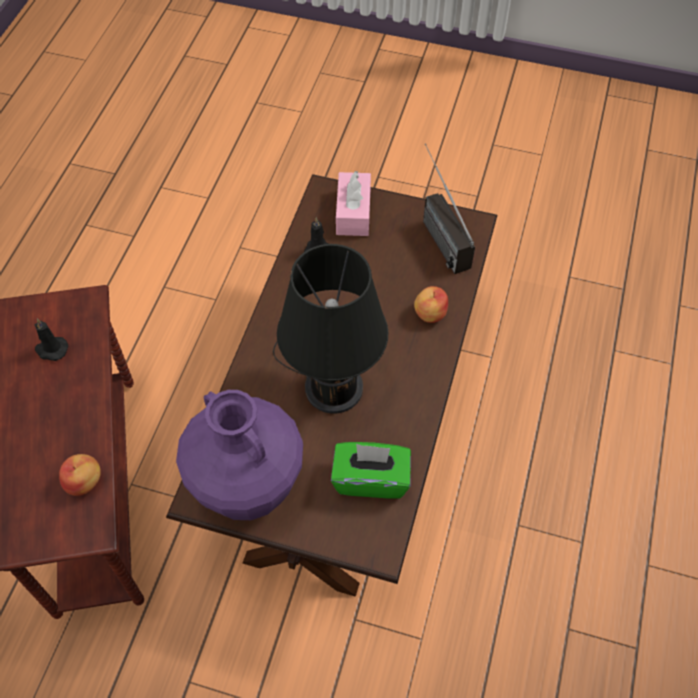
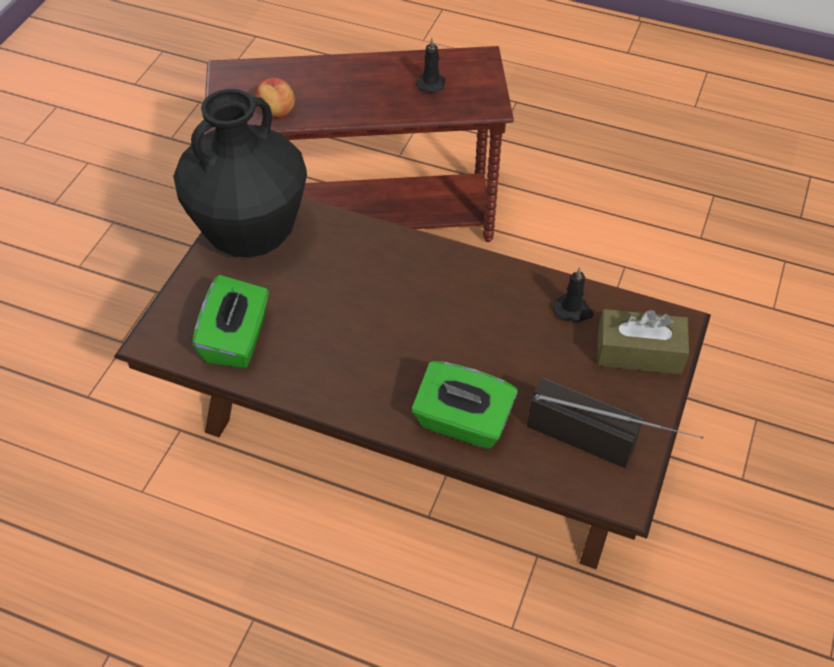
camera: 95 degrees right, 5 degrees down
purple vase [176,390,303,520] -> black vase [173,89,307,258]
black table lamp [273,244,388,414] -> none
pink tissue box [336,171,371,236] -> brown tissue box [597,309,689,374]
apple [414,286,448,323] -> green tissue box [412,361,518,449]
radio [423,143,475,274] -> radio turned 45 degrees clockwise [527,378,703,468]

